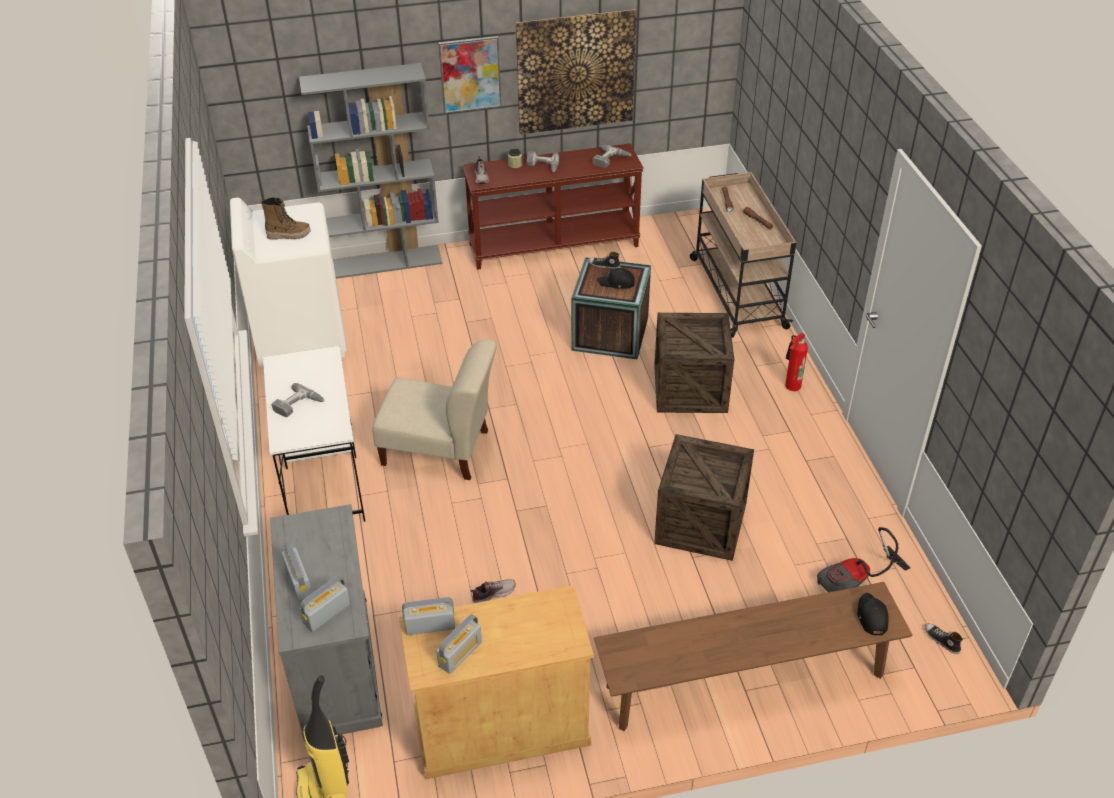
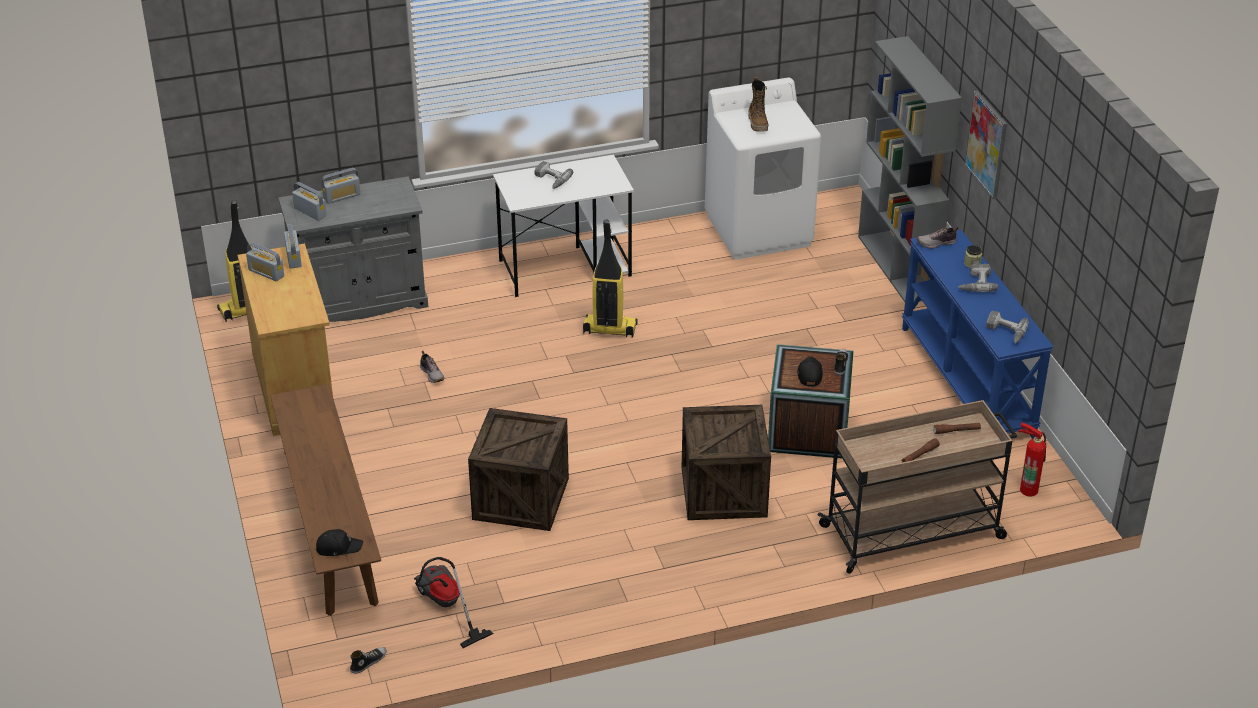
camera: 85 degrees right, 5 degrees down
beige chair [372,340,497,480] -> vacuum cleaner [583,219,638,338]
brown console table [463,143,643,270] -> blue console table [902,230,1054,439]
picture [515,9,637,134] -> none
fire extinguisher [785,333,808,391] -> fire extinguisher moved to [1018,422,1046,497]

